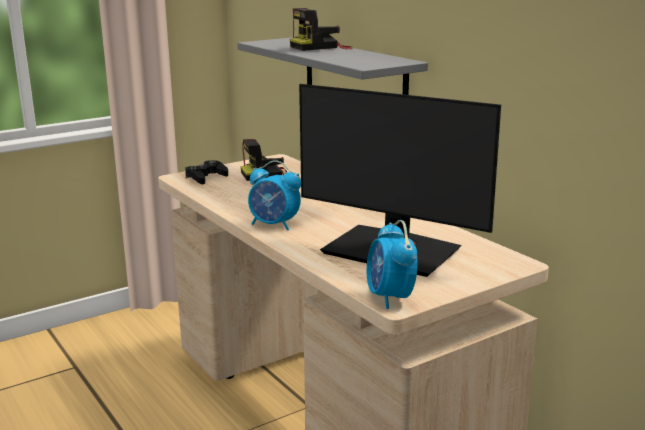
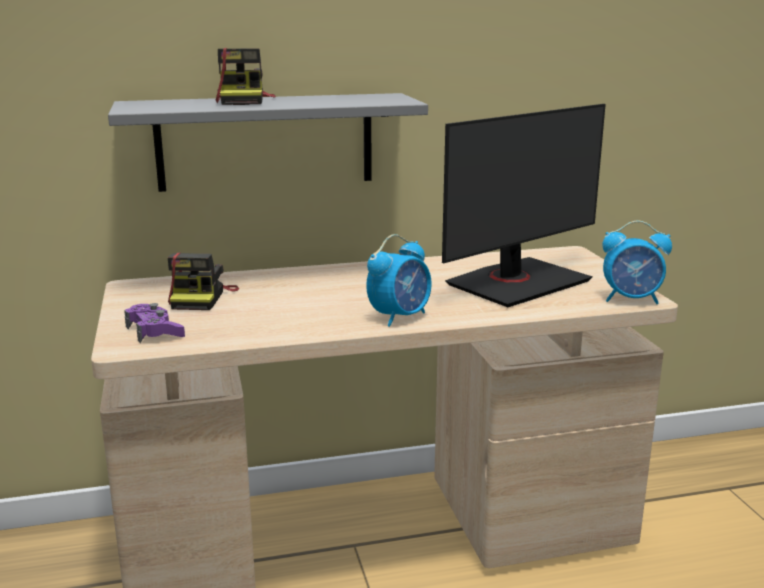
camera: 70 degrees left, 0 degrees up
black game controller [185,160,228,184] -> purple game controller [124,303,185,343]

